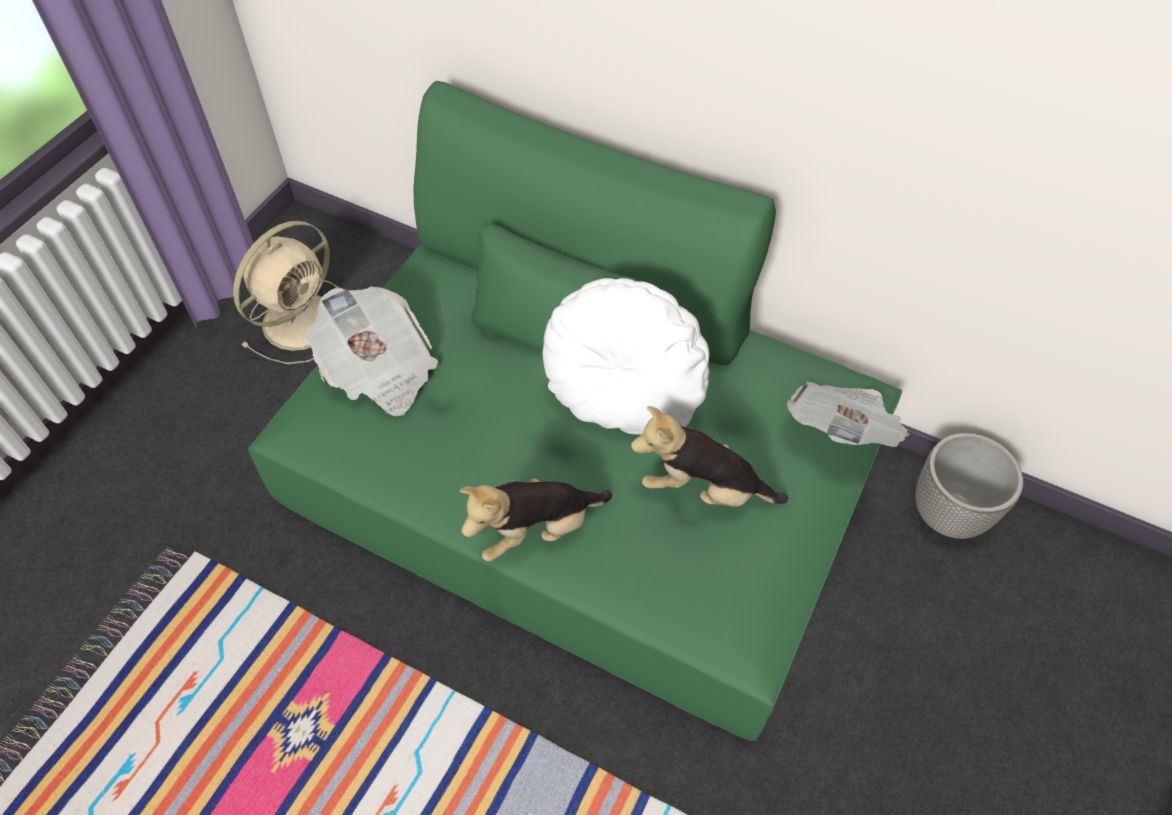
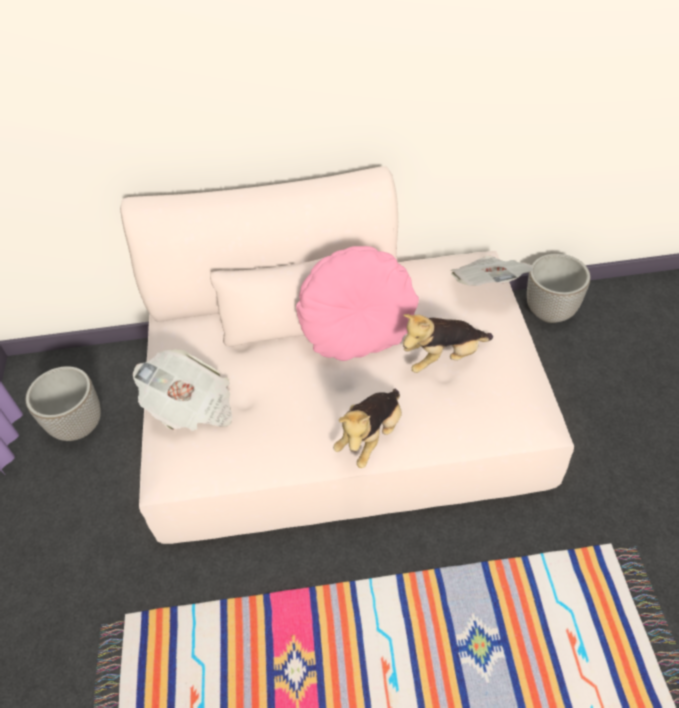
camera: 30 degrees left, 5 degrees down
beige fan [233,221,340,364] -> planter [25,366,101,441]
green sofa [248,81,903,741] -> beige sofa [120,166,574,544]
white pillow [543,278,709,435] -> pink pillow [296,246,419,361]

